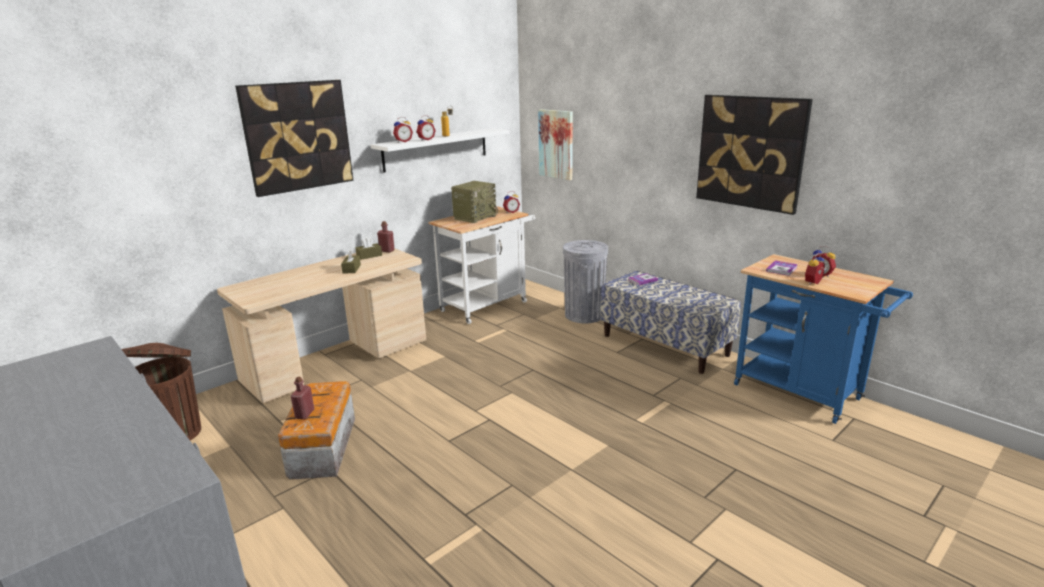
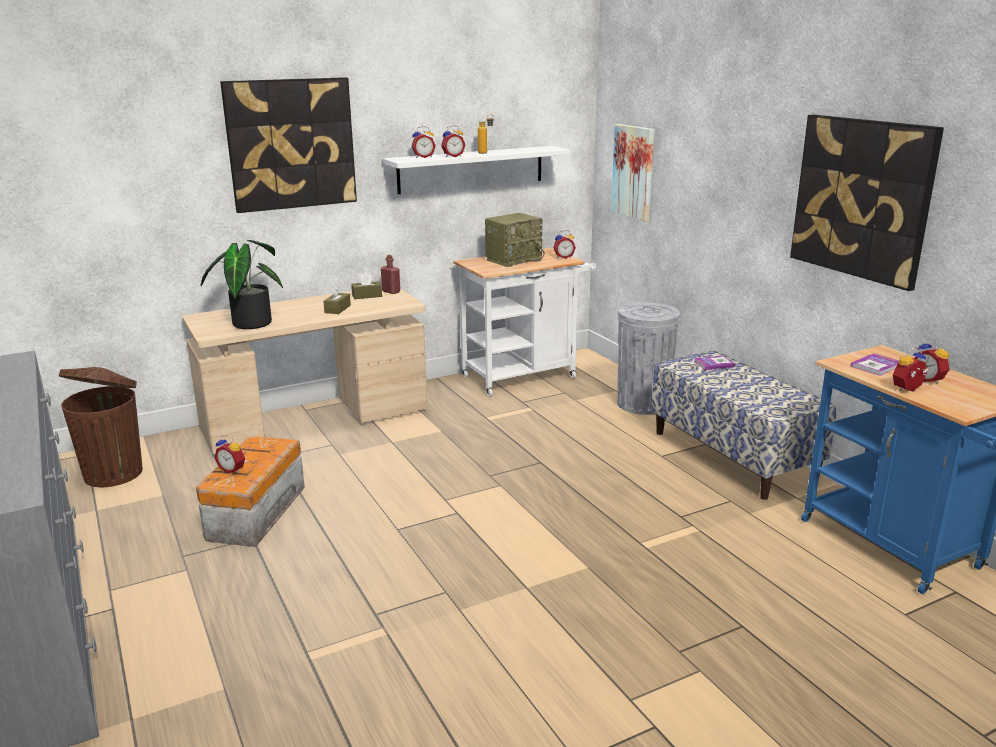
camera: 15 degrees right, 0 degrees up
red bottle [290,377,315,420] -> alarm clock [215,435,245,473]
none -> potted plant [201,240,283,329]

